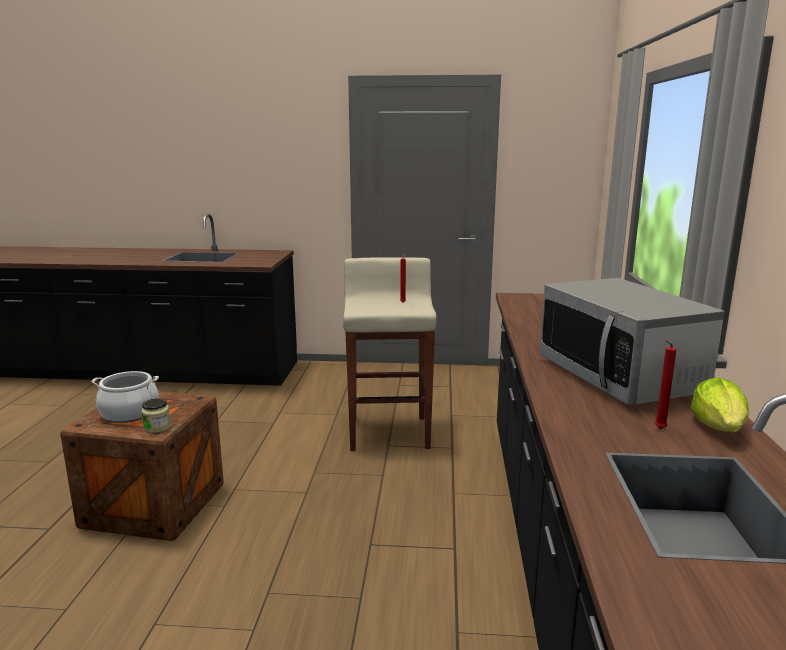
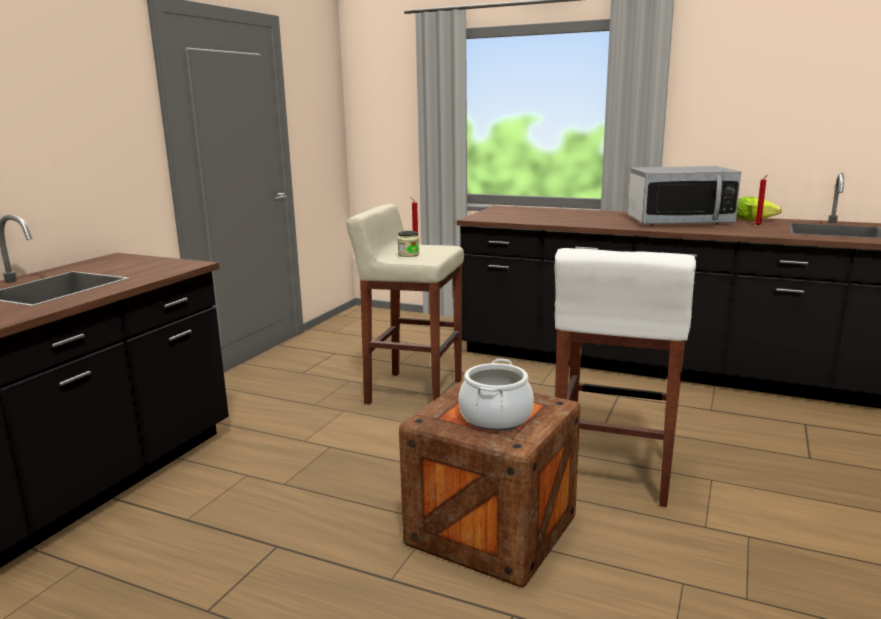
camera: 70 degrees left, 0 degrees up
jar [141,398,171,433] -> jar moved to [398,231,419,257]
none -> white stool [554,248,696,507]

